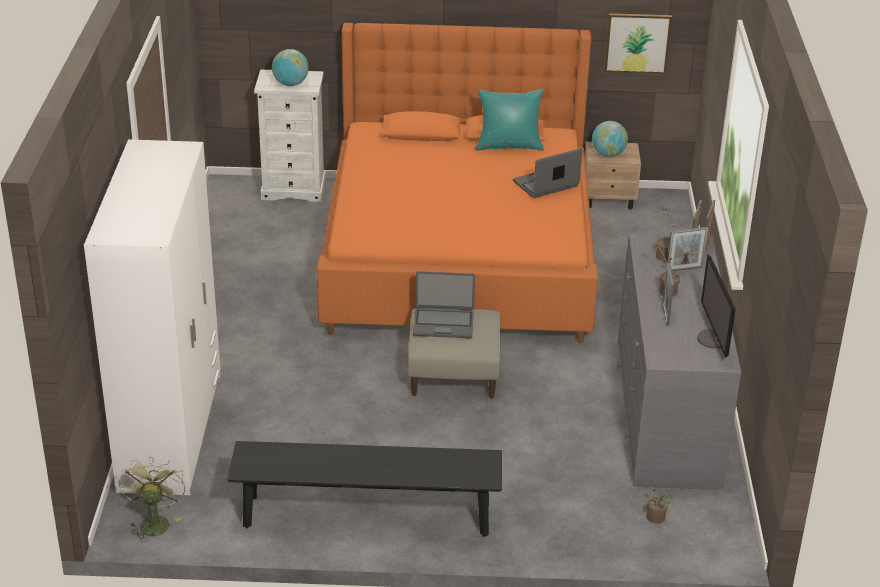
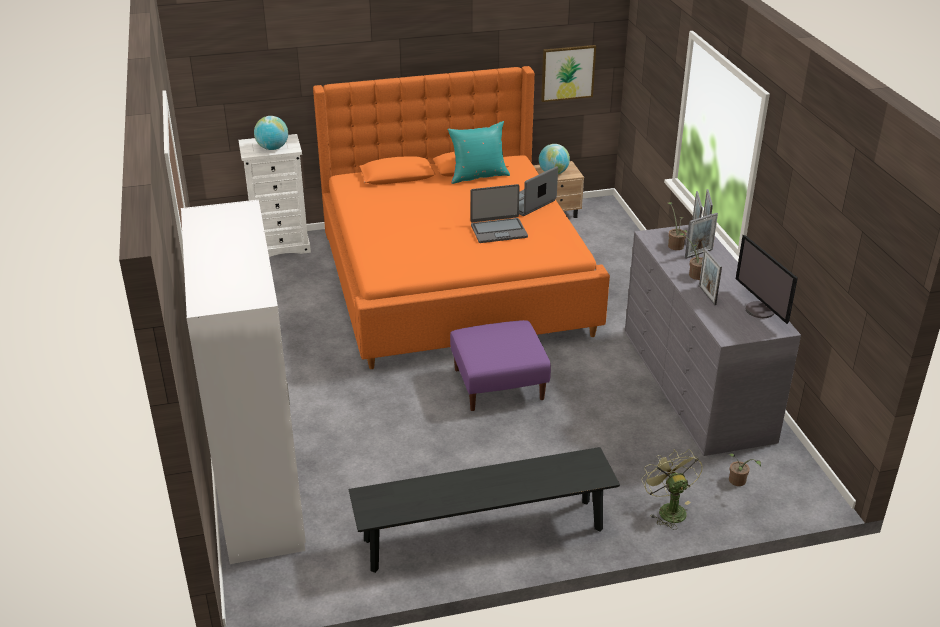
camera: 15 degrees left, 0 degrees up
green fan [119,457,185,542] -> green fan moved to [641,449,703,530]
beige ottoman [408,308,500,399] -> purple ottoman [450,320,551,411]
laptop [413,271,475,338] -> laptop moved to [470,184,528,243]

